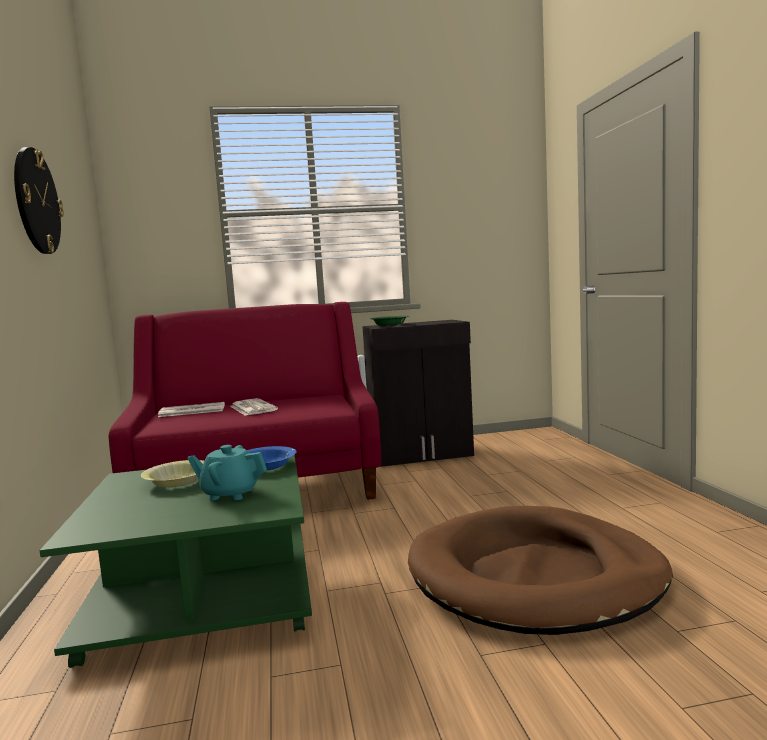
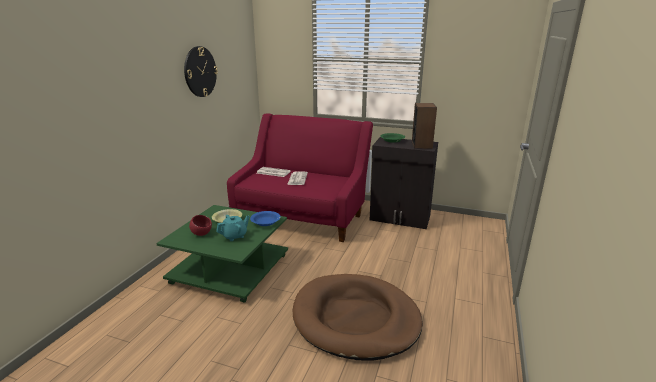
camera: 30 degrees right, 15 degrees up
turquoise teapot [187,445,267,500] -> turquoise teapot turned 105 degrees clockwise [216,215,250,241]
none -> red bowl [189,215,212,236]
none -> speaker [412,103,437,149]

